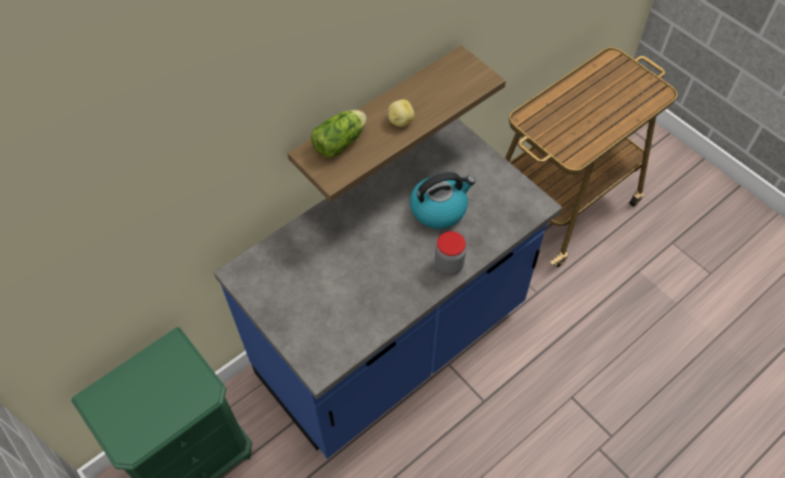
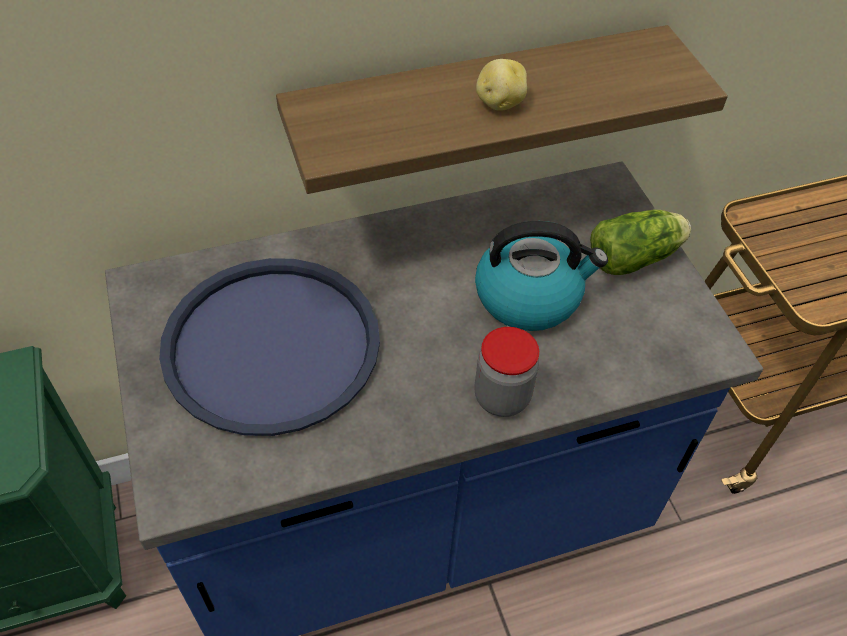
camera: 20 degrees right, 5 degrees down
lettuce [310,110,367,158] -> lettuce moved to [590,209,691,275]
none -> blue tray [159,258,380,436]

